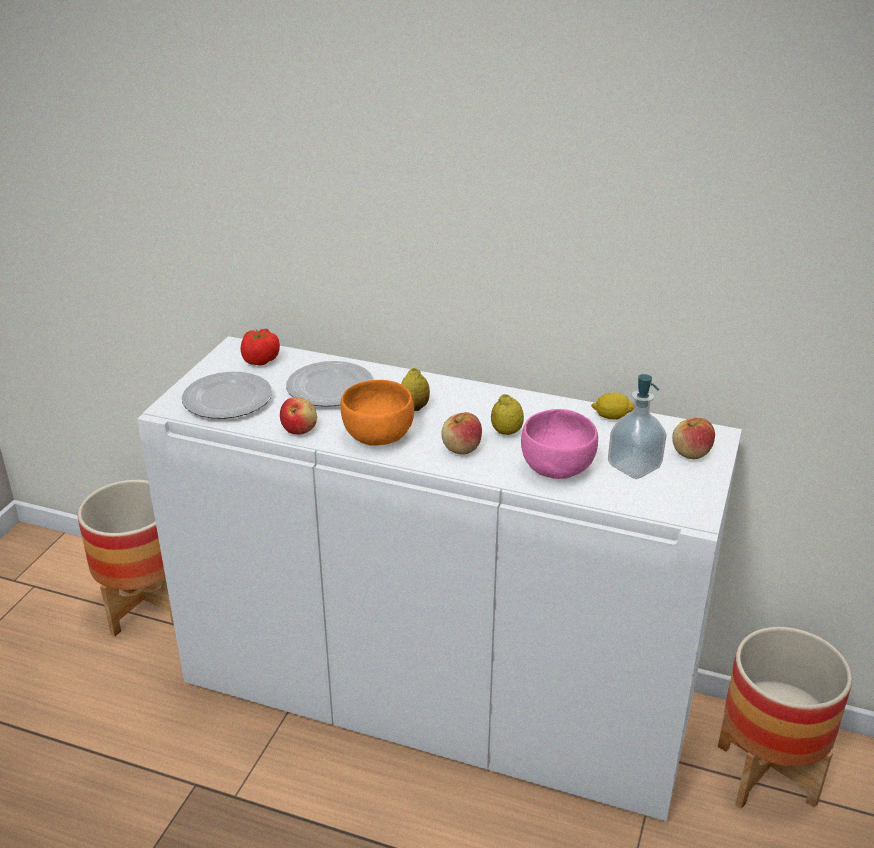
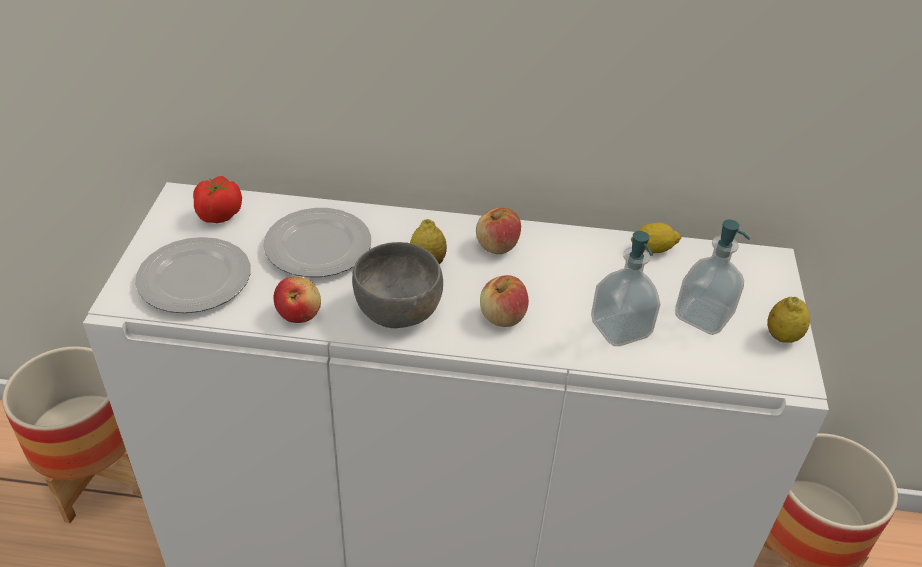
camera: 15 degrees left, 10 degrees up
orange bowl [340,380,414,446] -> grey bowl [352,242,443,328]
lemon [491,394,524,435] -> lemon moved to [767,297,810,343]
pink bowl [521,409,598,479] -> soap dispenser [591,231,661,346]
apple [672,418,715,459] -> apple moved to [476,208,521,254]

